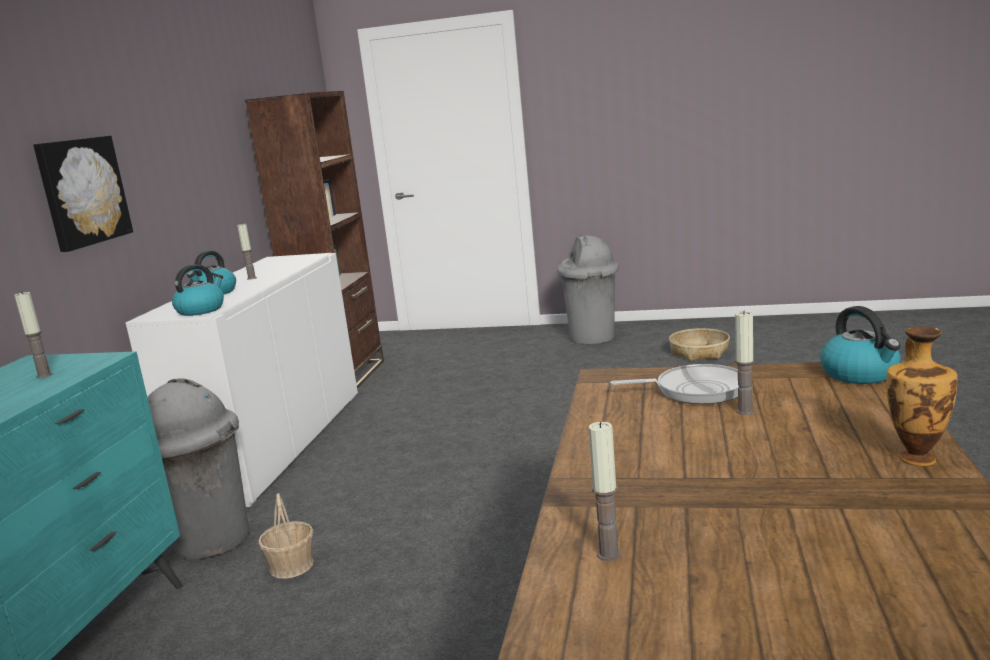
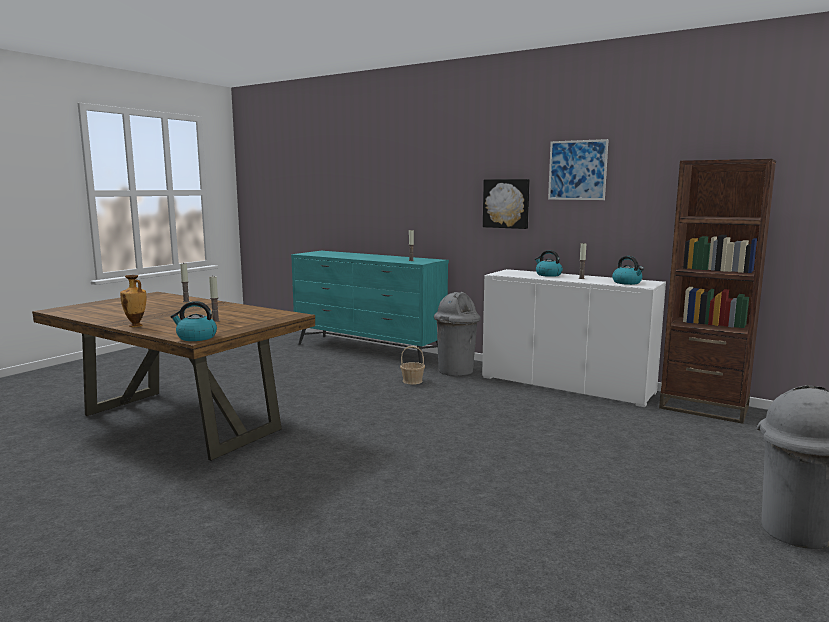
camera: 110 degrees right, 5 degrees down
kettle [172,264,224,316] -> kettle moved to [612,256,644,285]
frying pan [610,364,739,404] -> none
basket [669,328,730,361] -> none
none -> picture [548,139,609,200]

